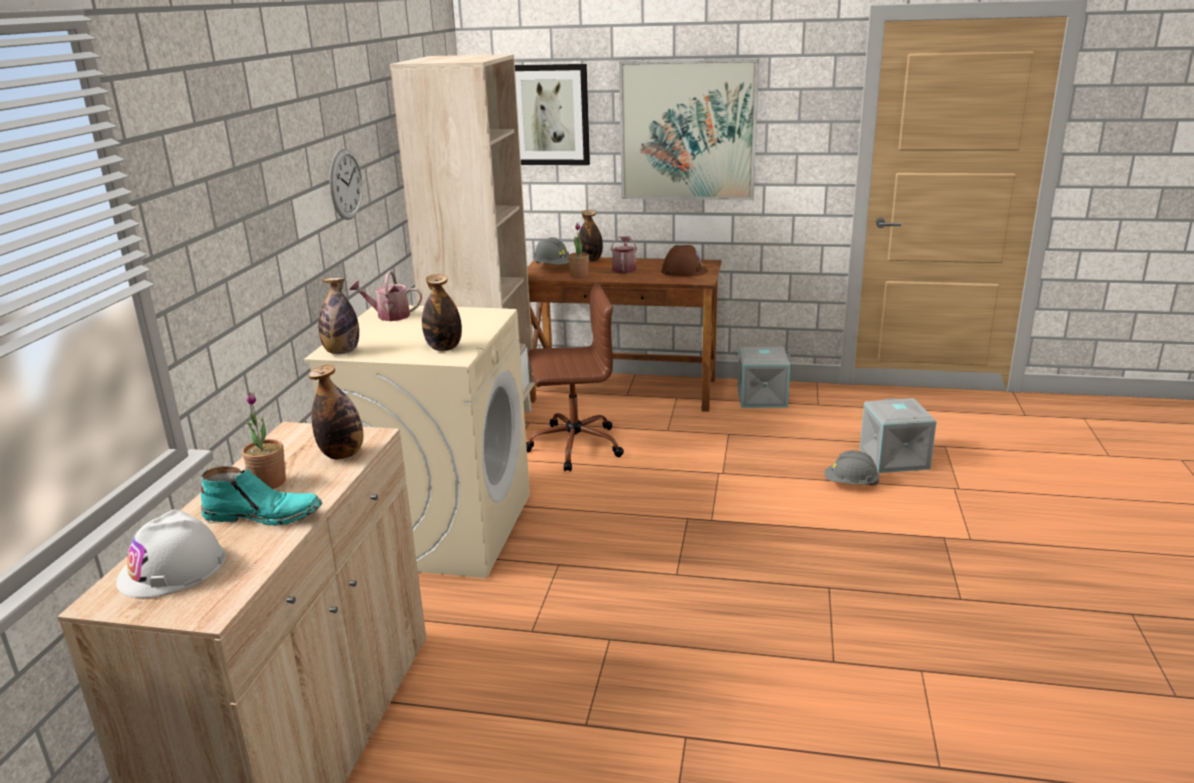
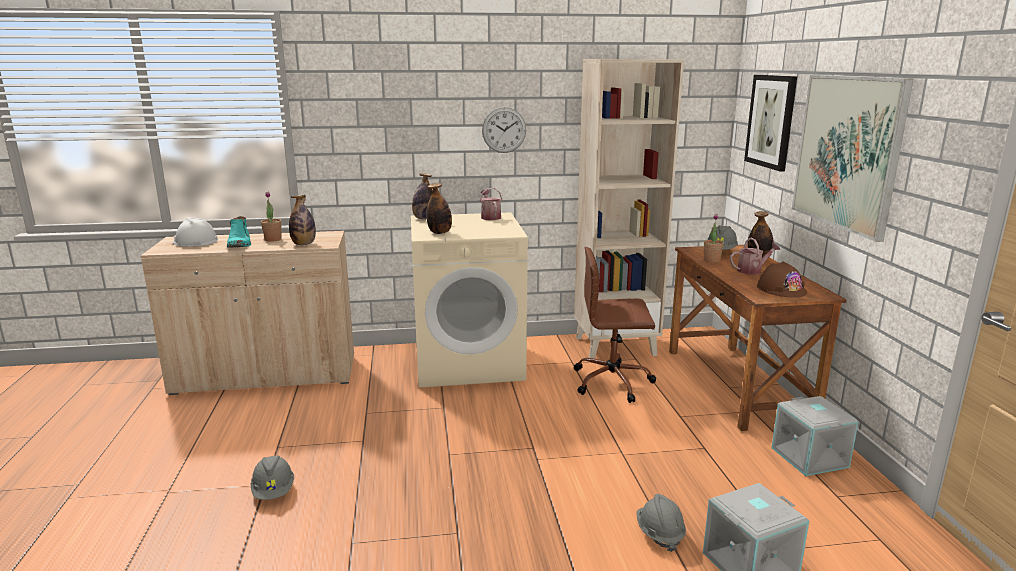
camera: 70 degrees right, 5 degrees down
brown office chair [526,282,624,472] -> brown office chair turned 120 degrees clockwise [574,247,656,403]
none -> grey hard hat [250,455,294,500]

